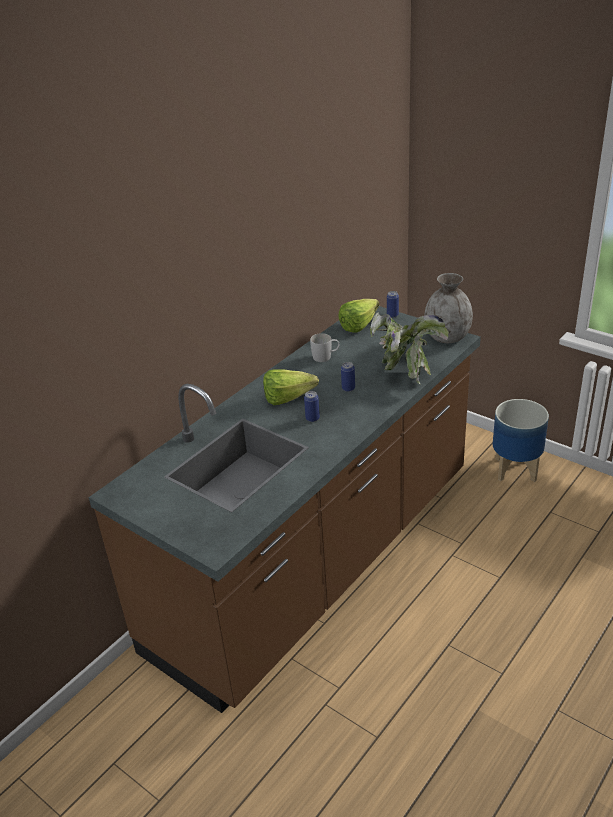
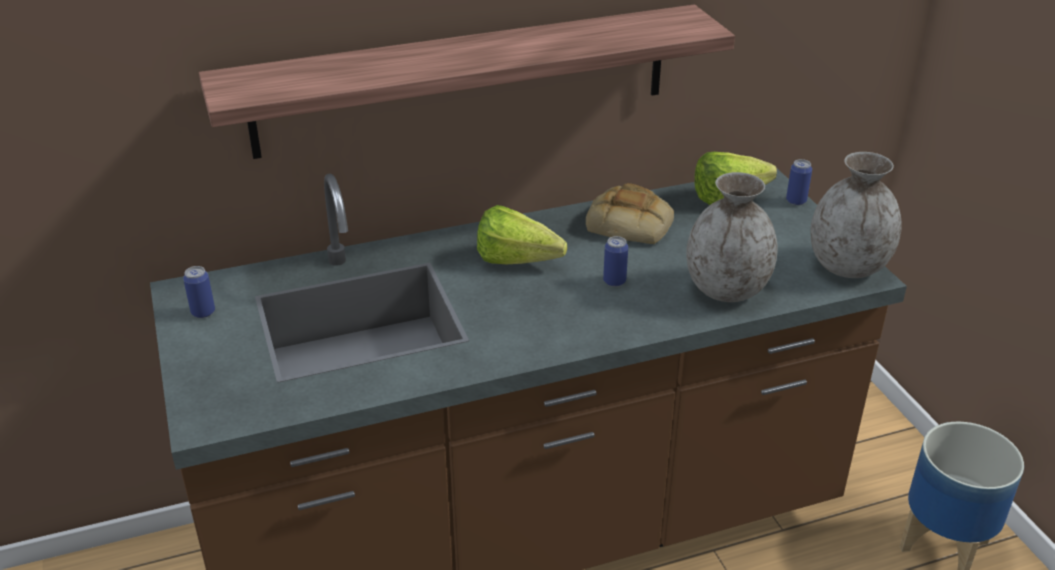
camera: 30 degrees right, 0 degrees up
can [304,391,320,422] -> can moved to [183,266,215,318]
white mug [310,333,339,362] -> bread [586,183,674,245]
potted plant [370,312,449,384] -> grey vase [686,172,778,302]
none -> shelf [199,5,735,159]

